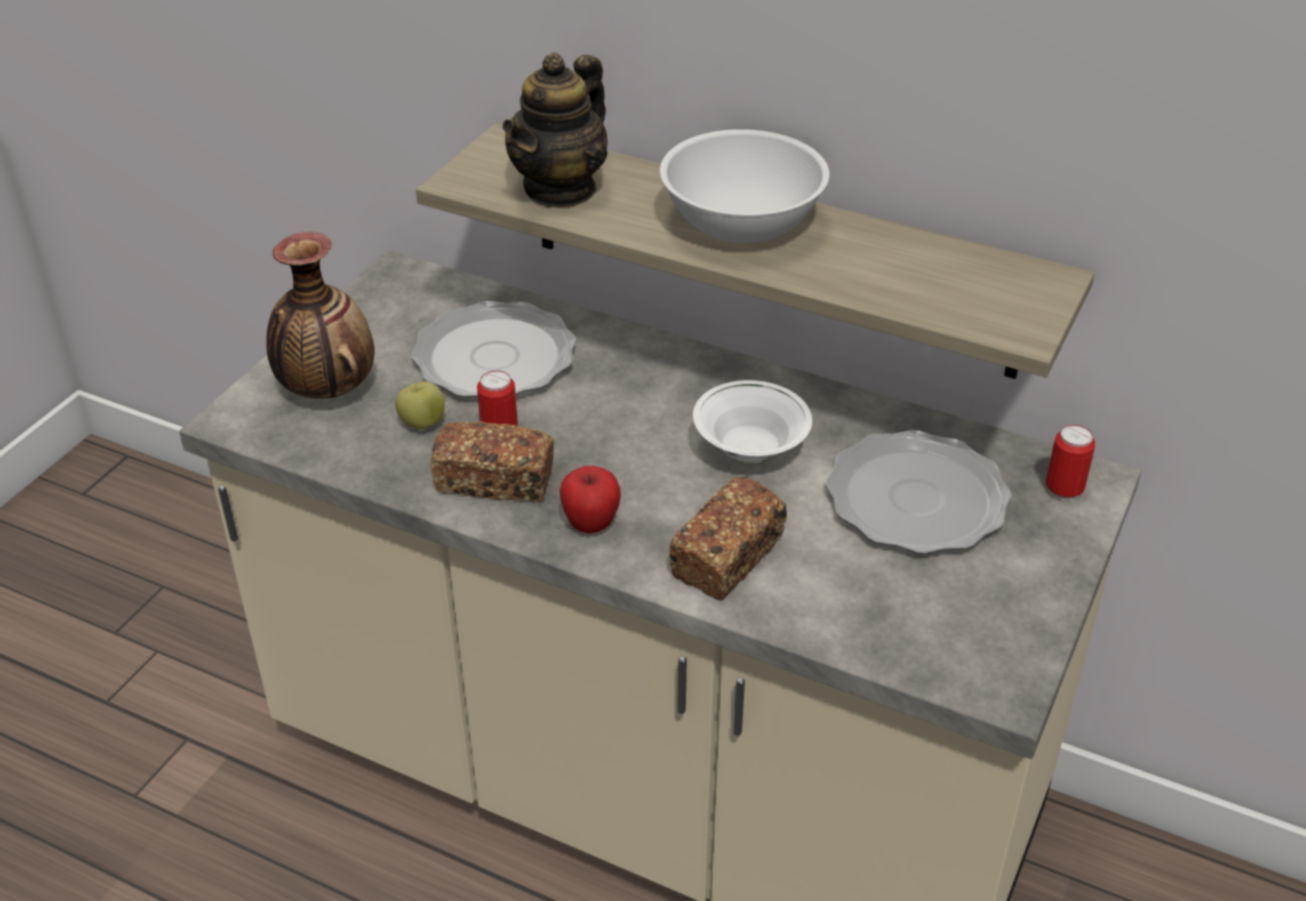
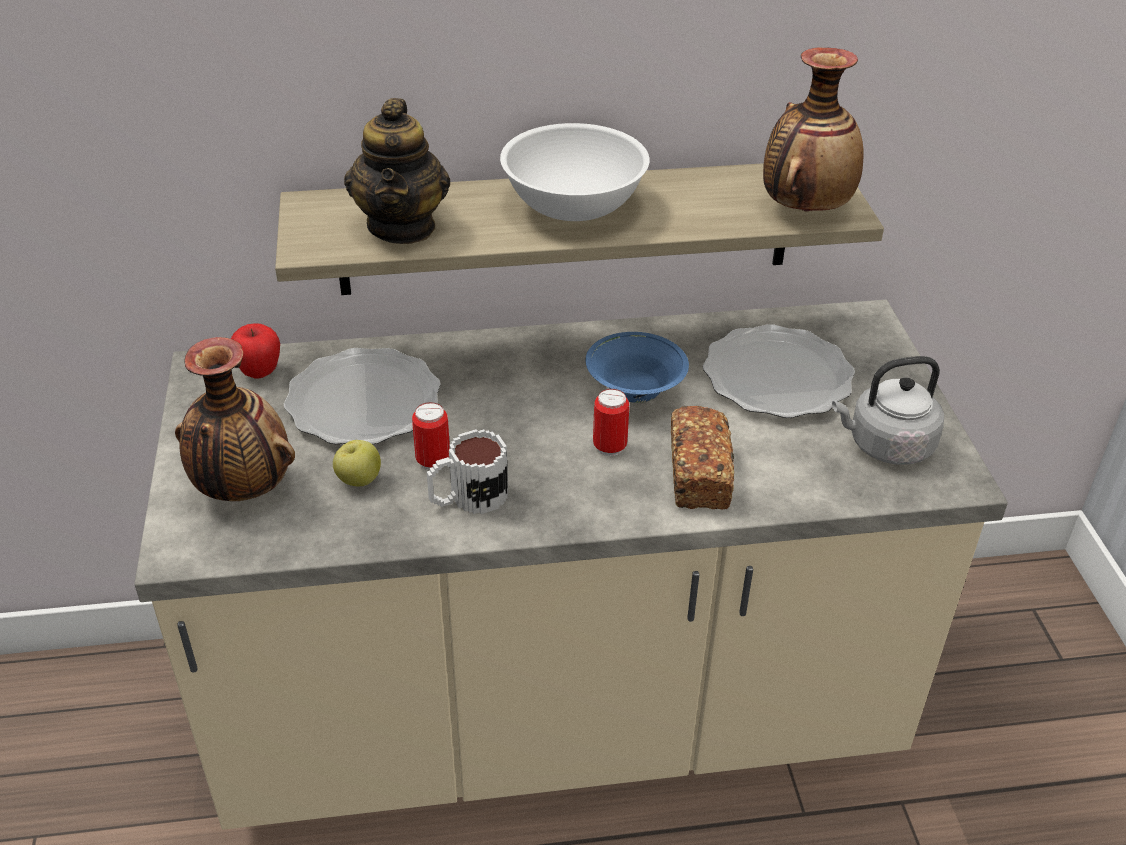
camera: 35 degrees left, 0 degrees up
bread [431,421,554,502] -> mug [427,429,508,514]
apple [560,466,621,533] -> apple moved to [231,323,280,379]
white bowl [693,380,812,464] -> blue bowl [585,332,689,403]
can [1046,425,1095,501] -> can moved to [593,389,629,456]
none -> vase [763,48,864,212]
none -> grey kettle [832,356,944,465]

